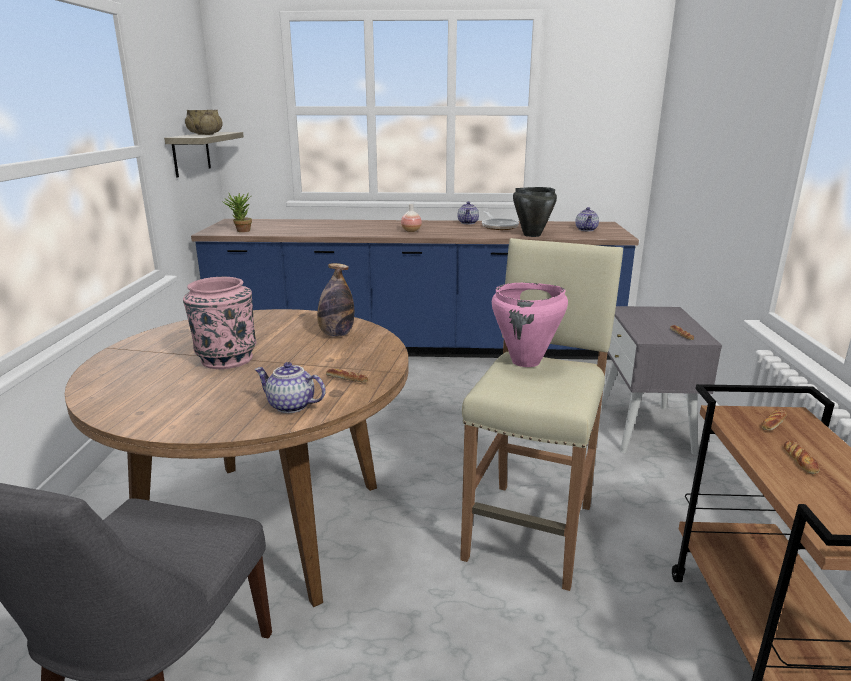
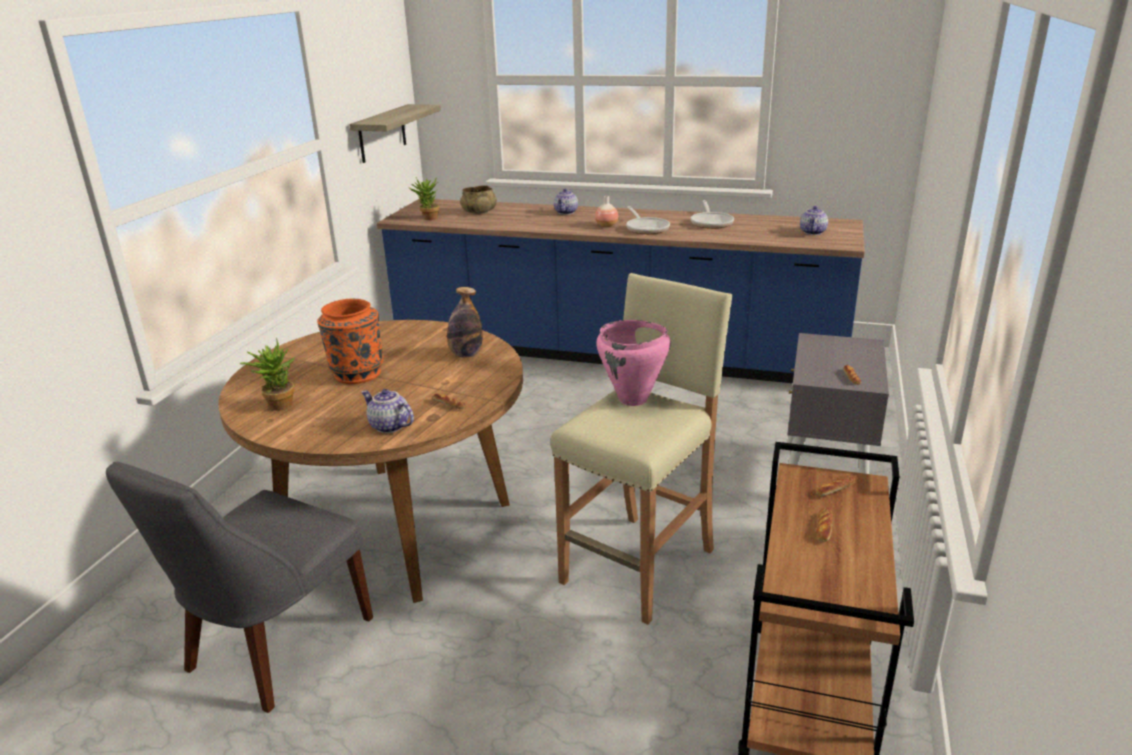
camera: 15 degrees right, 5 degrees up
pink vase [183,277,256,369] -> orange vase [317,299,384,384]
beige bowl [185,110,222,135] -> beige bowl moved to [460,185,497,214]
teapot [458,202,479,224] -> teapot moved to [554,189,578,215]
black cooking pot [513,187,557,237] -> none
none -> potted plant [240,338,295,411]
none -> frying pan [626,206,670,234]

